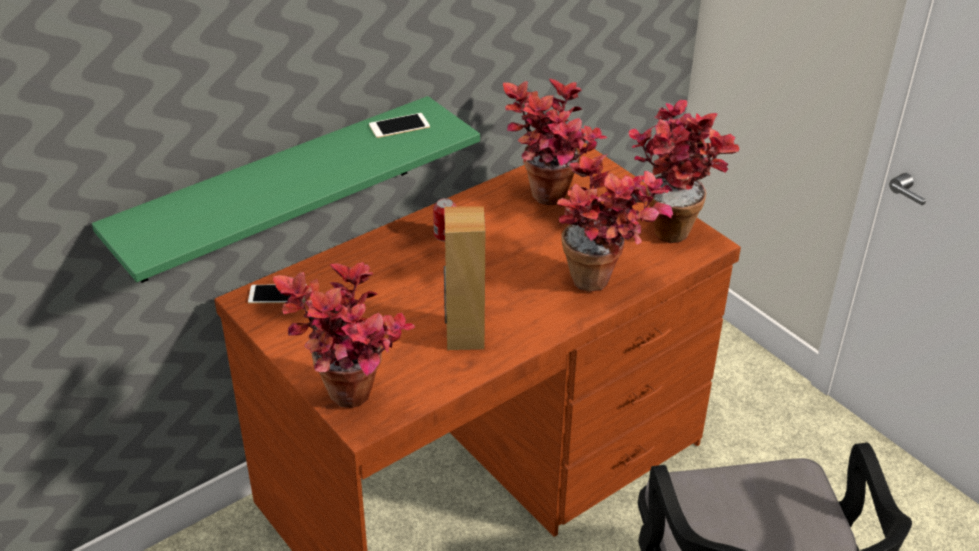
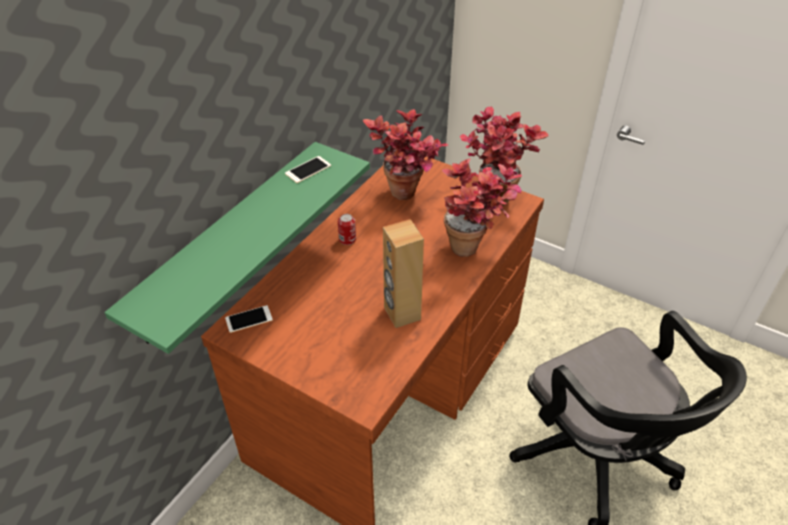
camera: 20 degrees left, 5 degrees up
potted plant [273,262,415,408] -> none

